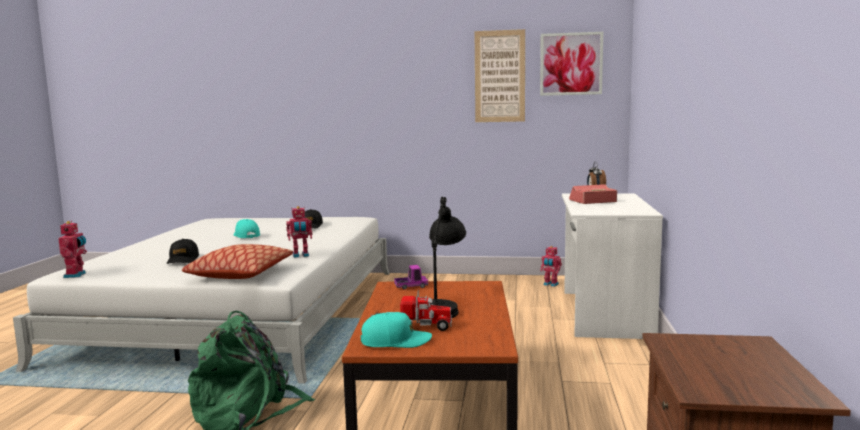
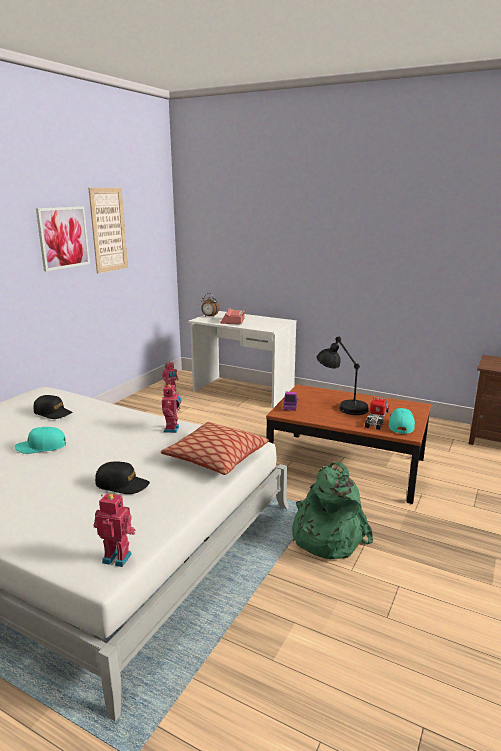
camera: 70 degrees left, 10 degrees up
picture [540,32,603,96] -> picture moved to [36,206,90,271]

